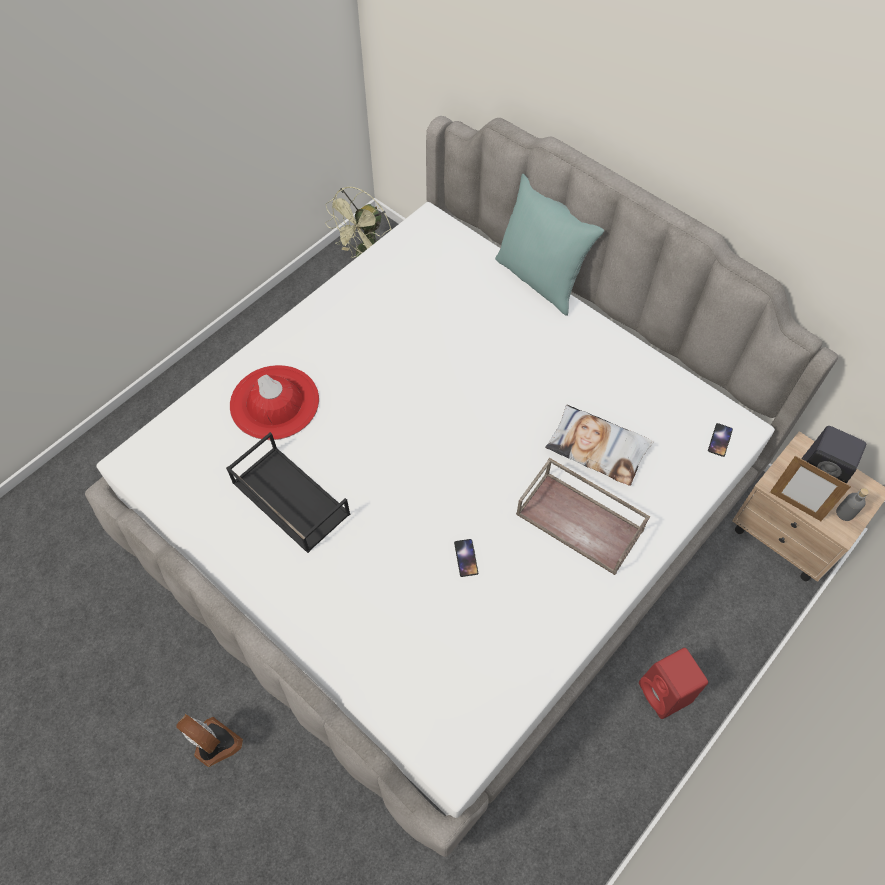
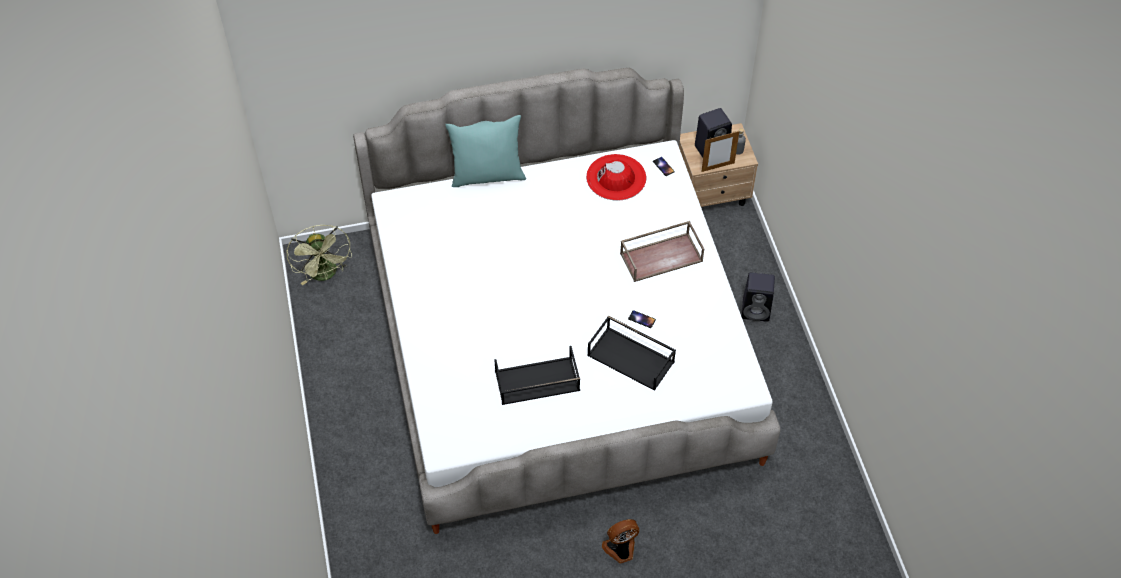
camera: 55 degrees left, 5 degrees down
red hat [230,365,319,440] -> red hat moved to [586,154,646,201]
pillow [545,405,654,486] -> none
red speaker [639,648,708,719] -> black speaker [741,272,775,322]
none -> black tray [587,316,676,391]

